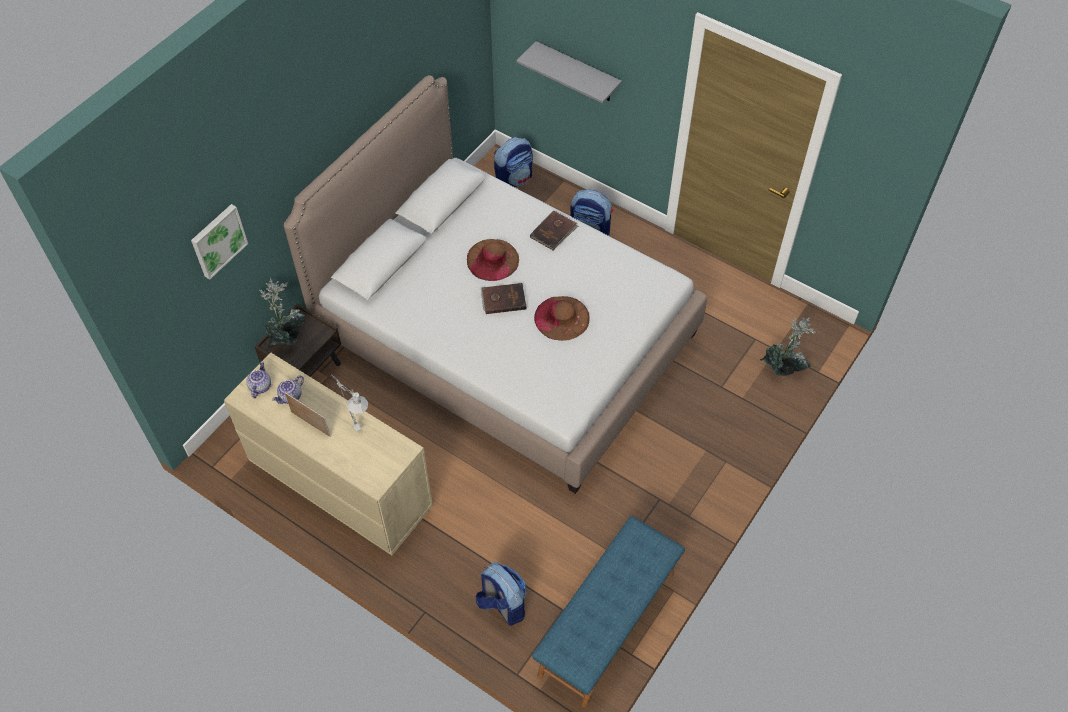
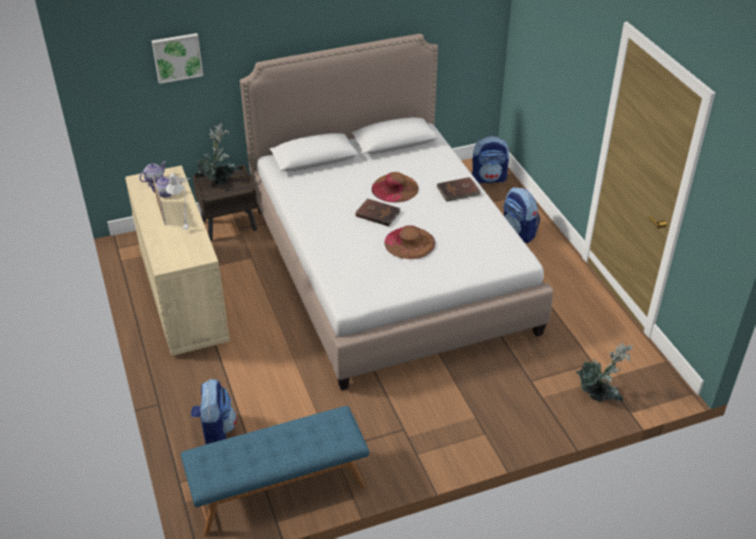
camera: 35 degrees right, 15 degrees down
grey shelf [516,41,622,103] -> none

